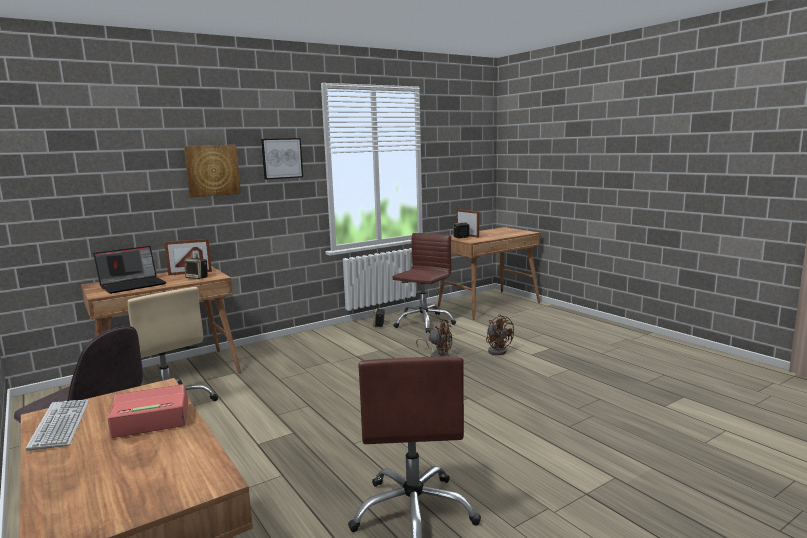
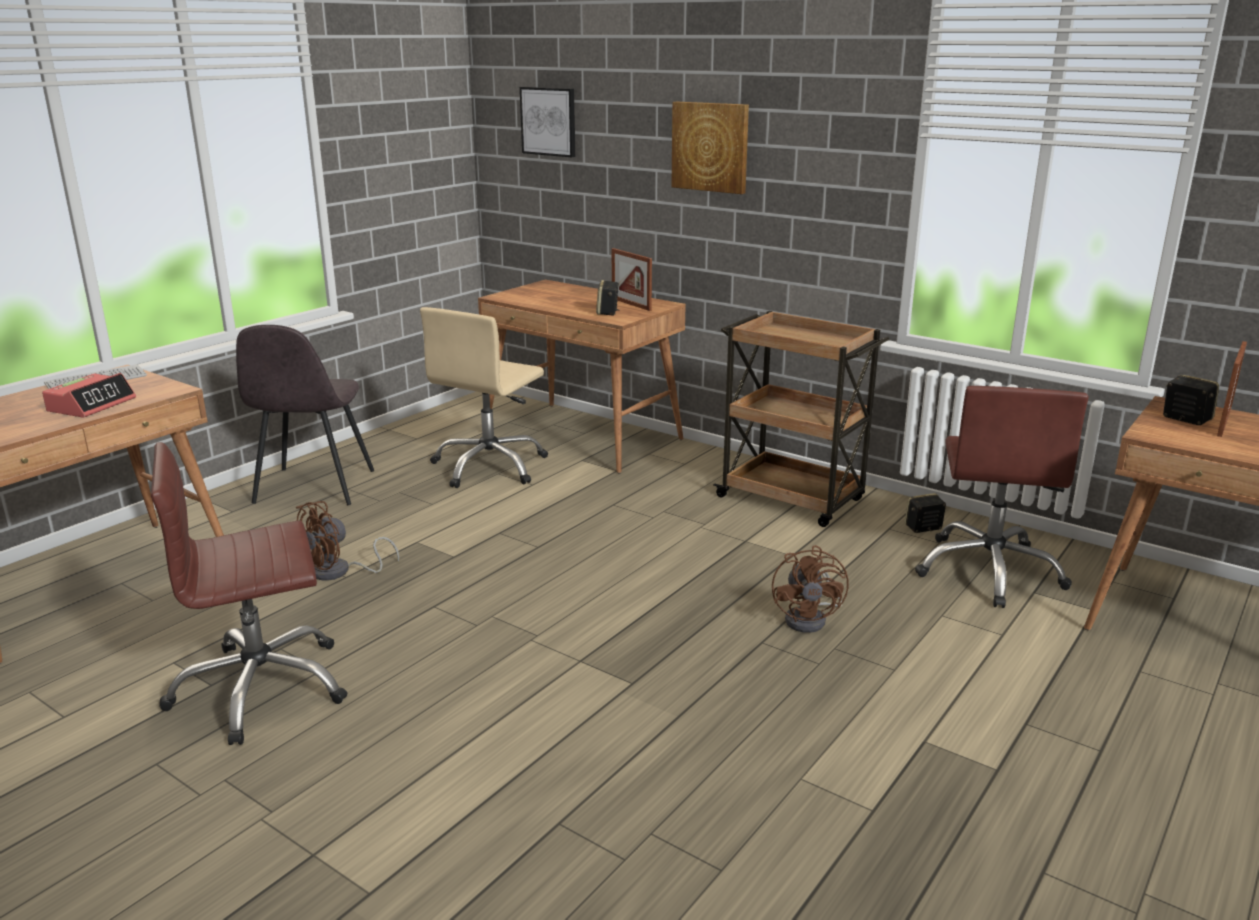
camera: 70 degrees right, 10 degrees up
laptop [94,246,166,294] -> none
alarm clock [107,384,188,438] -> alarm clock turned 60 degrees clockwise [42,373,136,418]
picture [261,138,303,180] -> picture moved to [520,87,575,157]
brown office chair [392,233,456,333] -> brown office chair turned 90 degrees clockwise [915,386,1089,608]
brown fan [486,314,514,355] -> brown fan moved to [296,501,399,581]
none -> brown cart [713,311,890,527]

